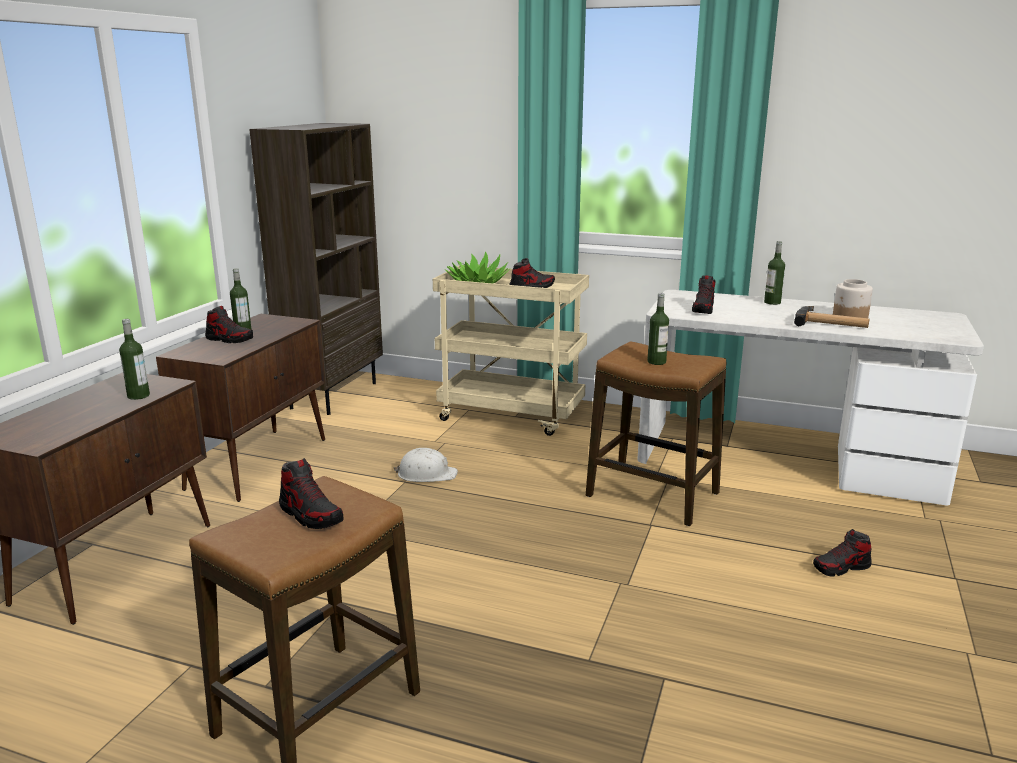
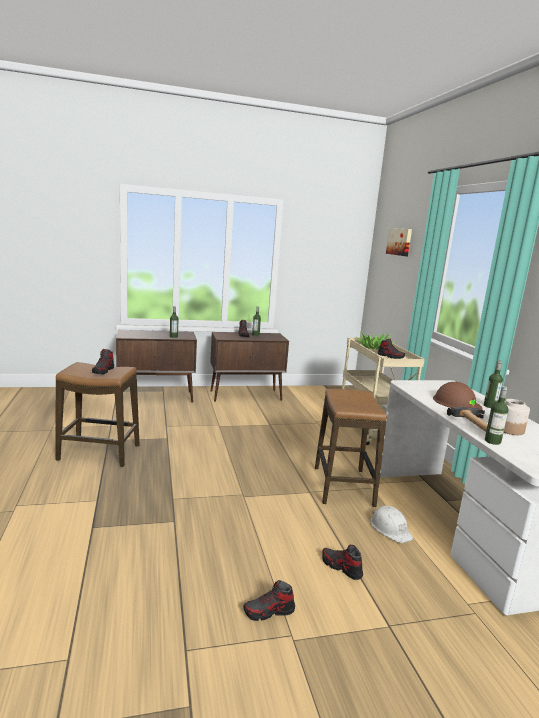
camera: 55 degrees right, 5 degrees down
brown bookcase [249,123,383,415] -> none
white hard hat [394,448,458,482] -> white hard hat moved to [370,506,414,543]
bottle [647,293,669,365] -> bottle moved to [485,386,508,445]
shoe [692,275,715,314] -> shoe moved to [244,580,295,621]
none -> picture [386,228,412,256]
none -> brown hard hat [433,382,483,410]

